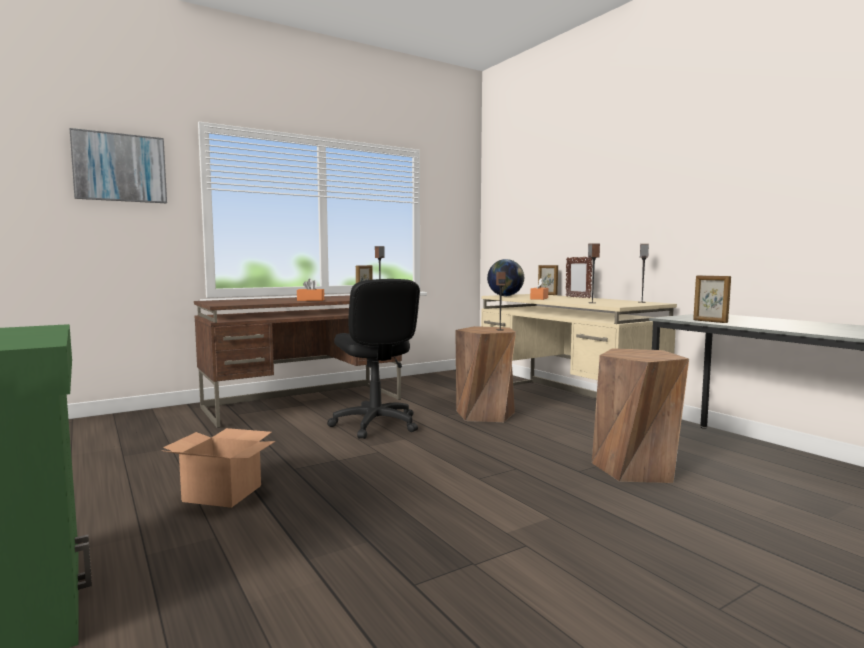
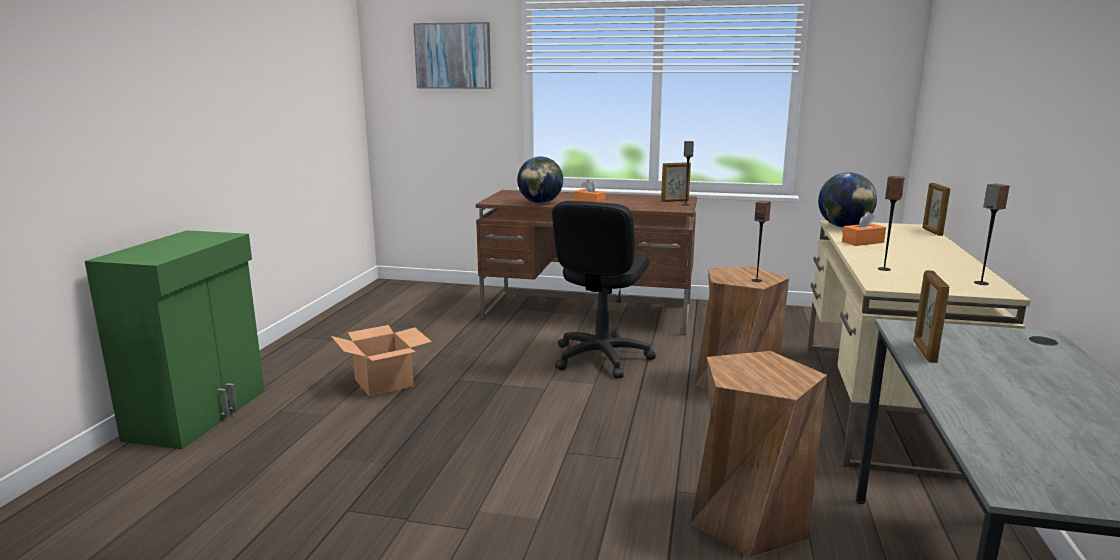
camera: 45 degrees right, 10 degrees up
picture frame [566,257,592,299] -> none
none -> globe [517,156,563,204]

